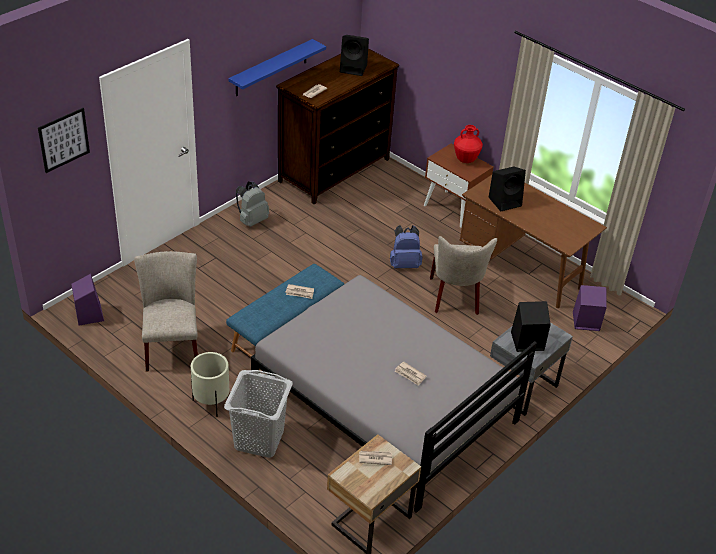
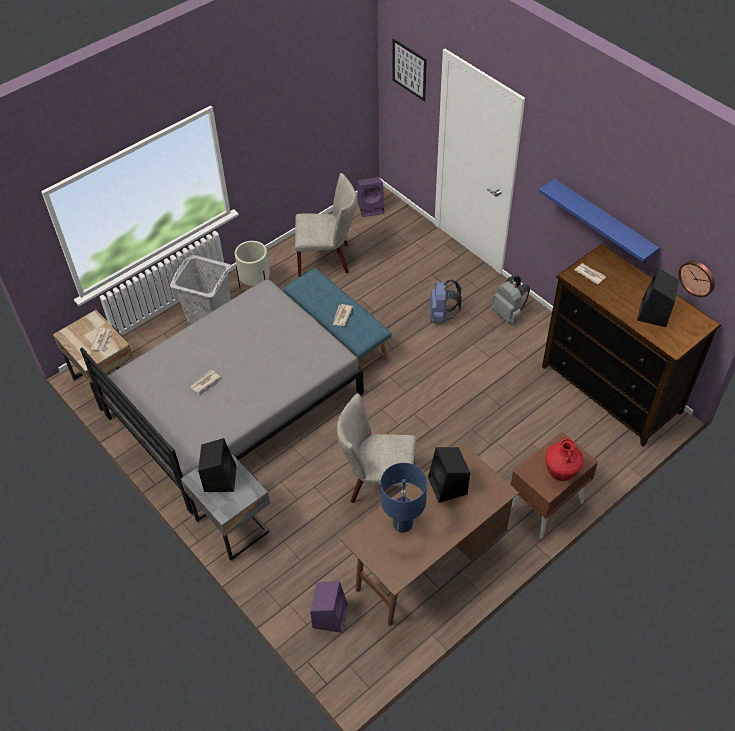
camera: 100 degrees right, 10 degrees up
blue backpack [390,225,422,269] -> blue backpack moved to [430,280,462,322]
none -> blue table lamp [381,463,427,533]
none -> wall clock [678,261,715,297]

